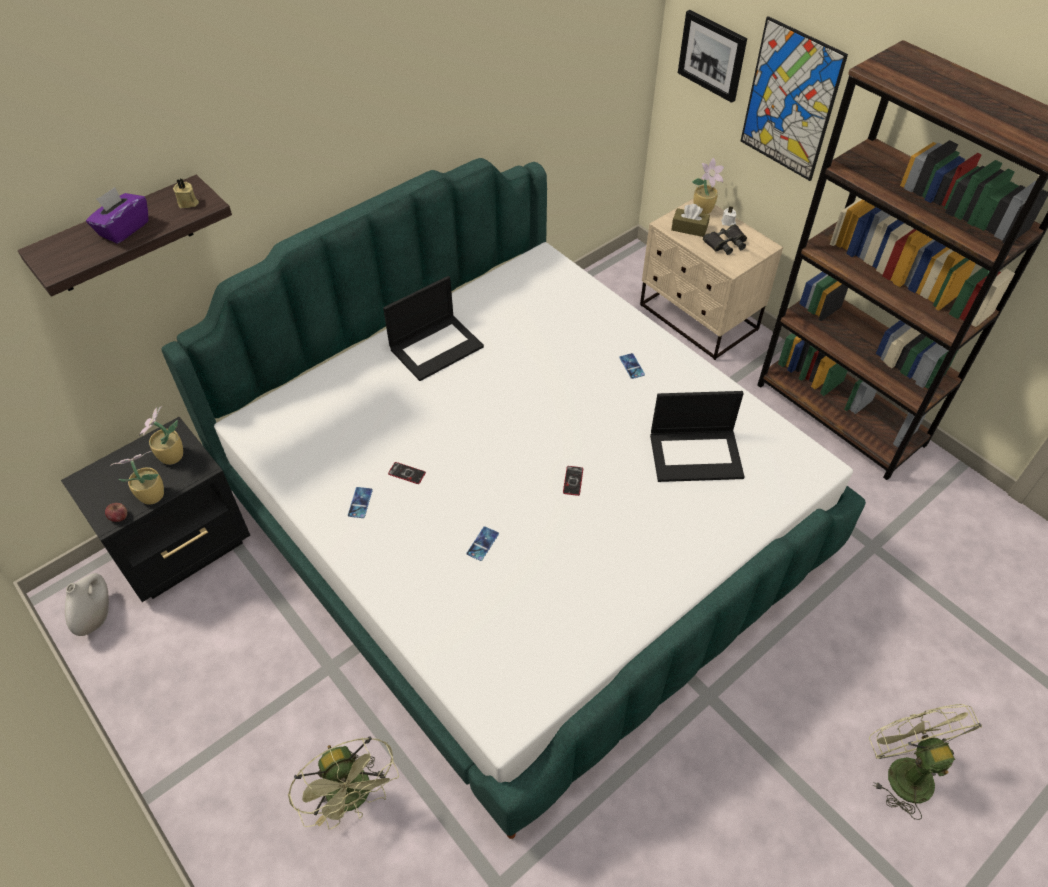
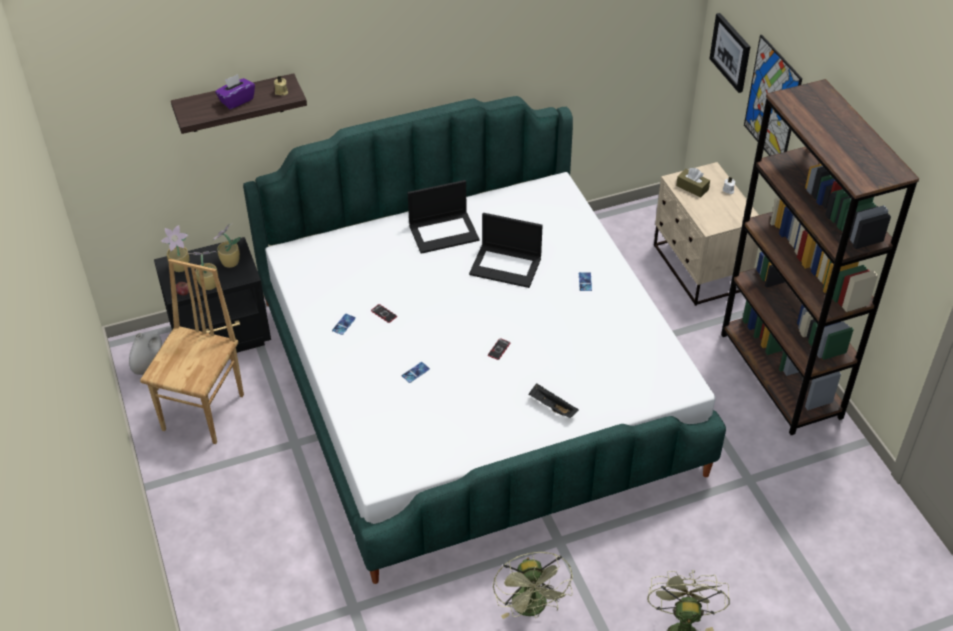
camera: 20 degrees right, 5 degrees down
green fan [288,736,399,829] -> green fan moved to [493,552,573,619]
laptop [650,391,744,482] -> laptop moved to [469,213,543,288]
potted plant [692,157,724,214] -> potted plant moved to [161,225,189,272]
black binoculars [703,224,747,255] -> none
none -> brown chair [140,259,244,444]
none -> black tray [528,383,578,418]

